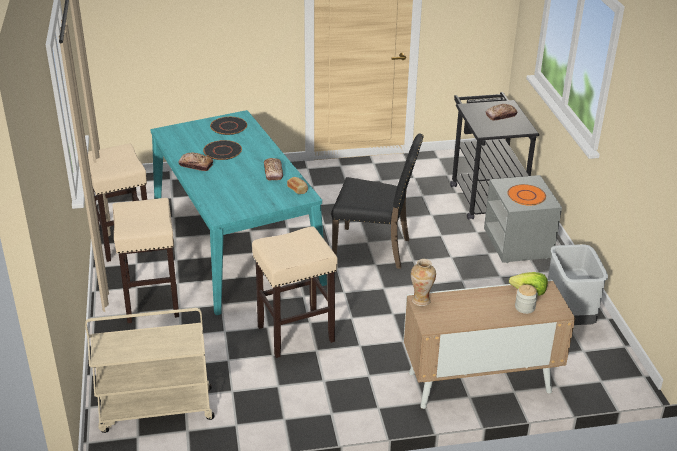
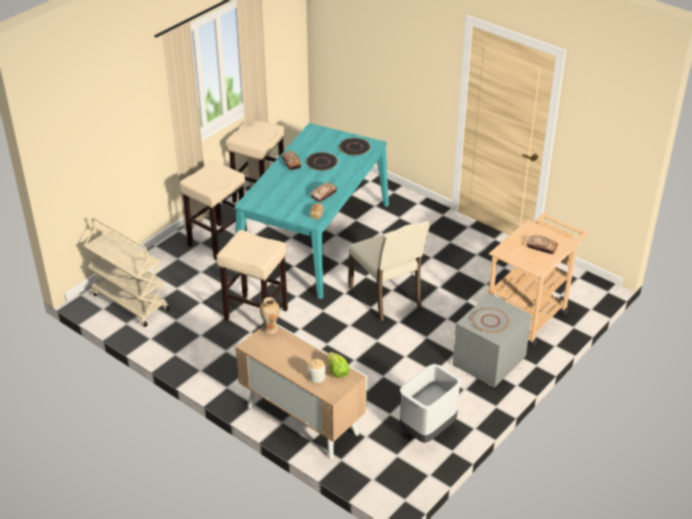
camera: 50 degrees right, 5 degrees up
black chair [331,133,424,269] -> beige chair [348,221,430,321]
black cart [450,92,539,220] -> beige cart [488,212,588,346]
orange plate [507,184,546,206] -> grey plate [472,308,509,333]

